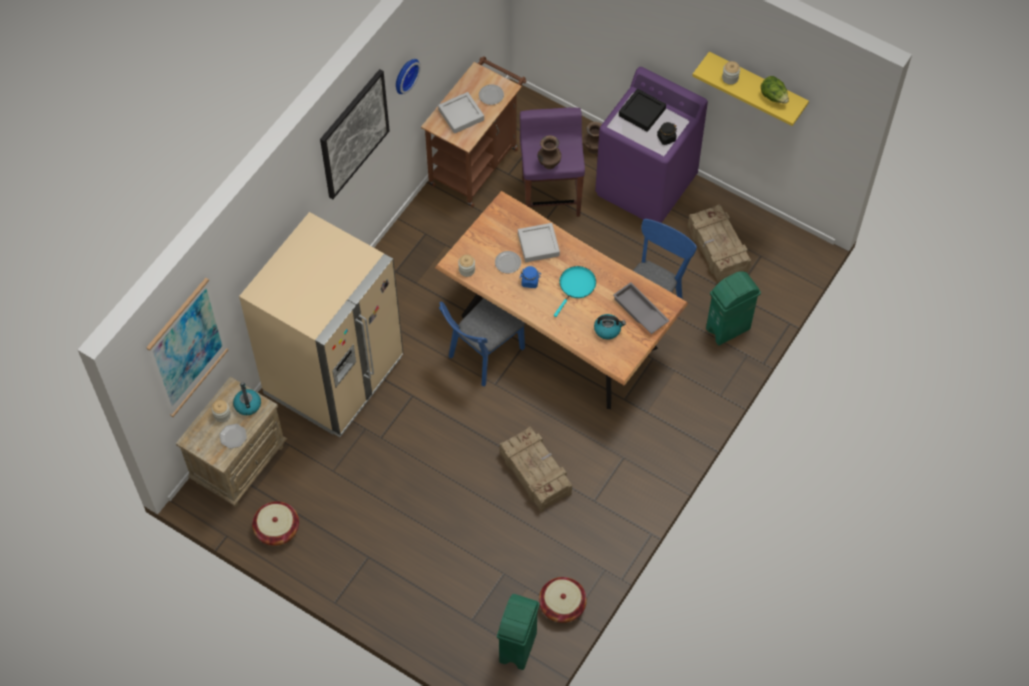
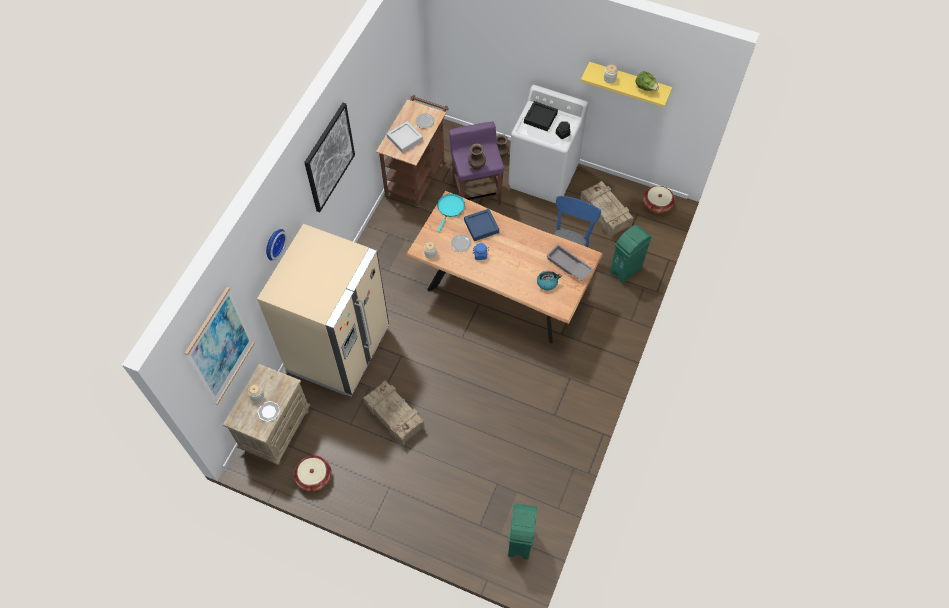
camera: 10 degrees left, 0 degrees up
kettle [233,383,261,415] -> none
wall clock [396,59,421,94] -> wall clock moved to [266,229,287,261]
blue chair [439,298,525,386] -> none
crate [500,427,572,512] -> crate moved to [363,381,425,446]
grey tray [518,223,560,262] -> blue tray [464,209,499,241]
basket [539,577,587,623] -> basket moved to [643,186,675,214]
turquoise frying pan [554,266,596,317] -> turquoise frying pan moved to [437,194,465,232]
purple washing machine [595,67,708,223] -> white washing machine [508,85,588,203]

